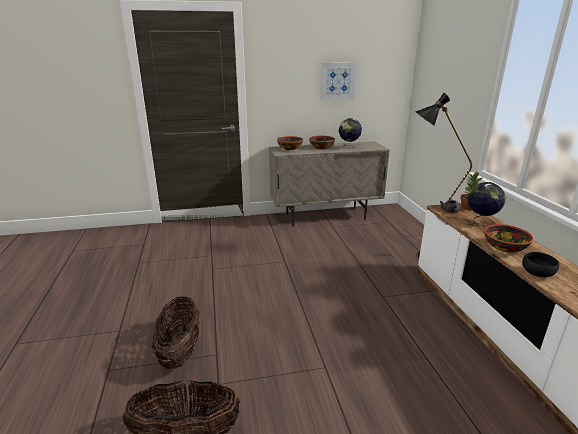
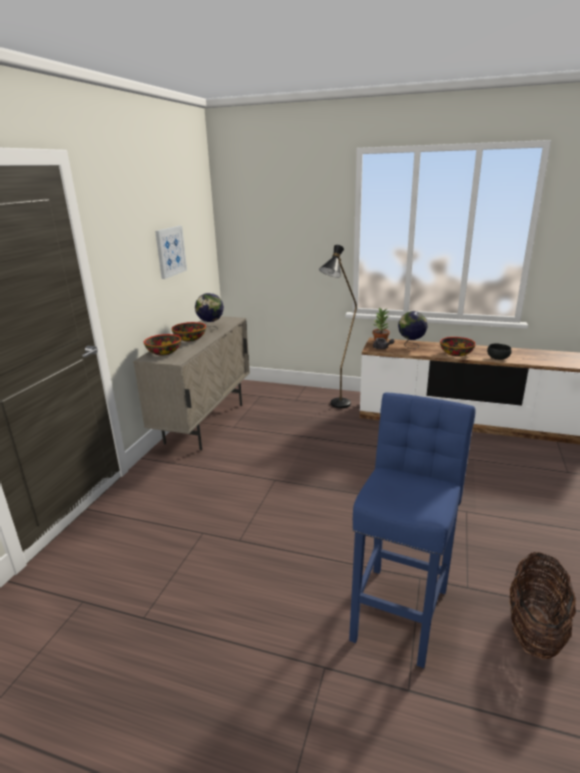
camera: 60 degrees left, 0 degrees up
basket [151,296,200,369] -> blue stool [349,392,476,668]

